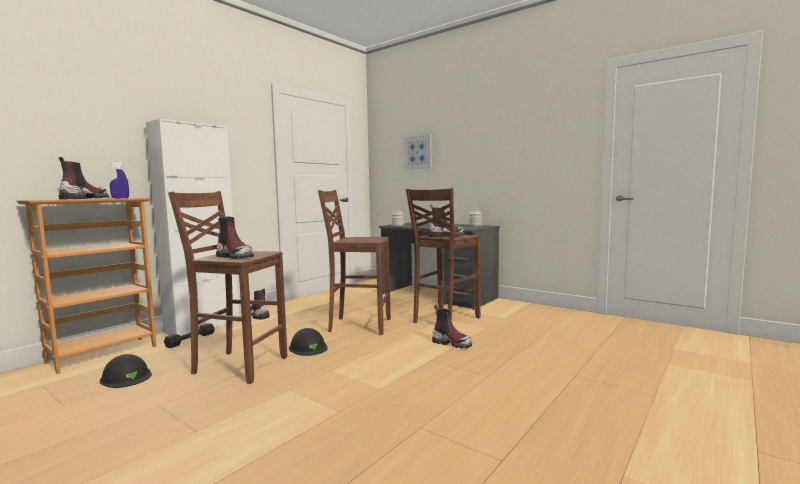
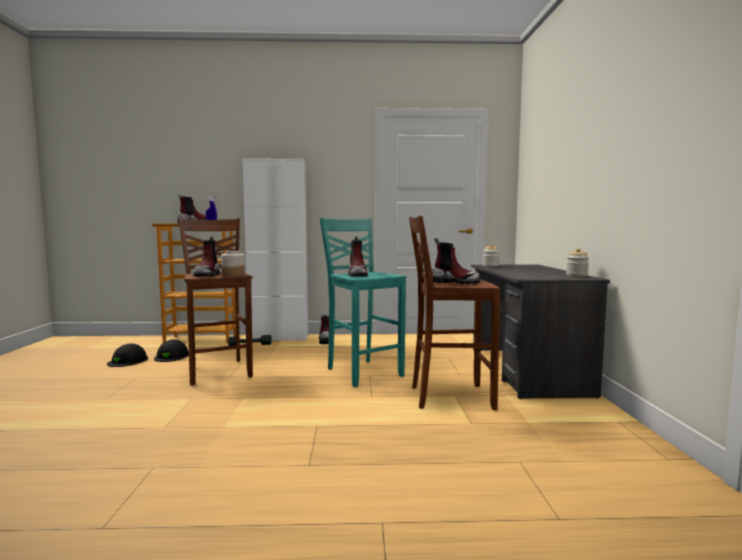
camera: 50 degrees right, 0 degrees up
black hard hat [289,328,328,356] -> black hard hat moved to [107,343,148,367]
brown stool [318,190,391,335] -> turquoise stool [320,218,406,387]
picture [404,134,432,169] -> none
boot [432,305,472,348] -> boot moved to [348,236,368,276]
none -> jar [221,251,245,276]

